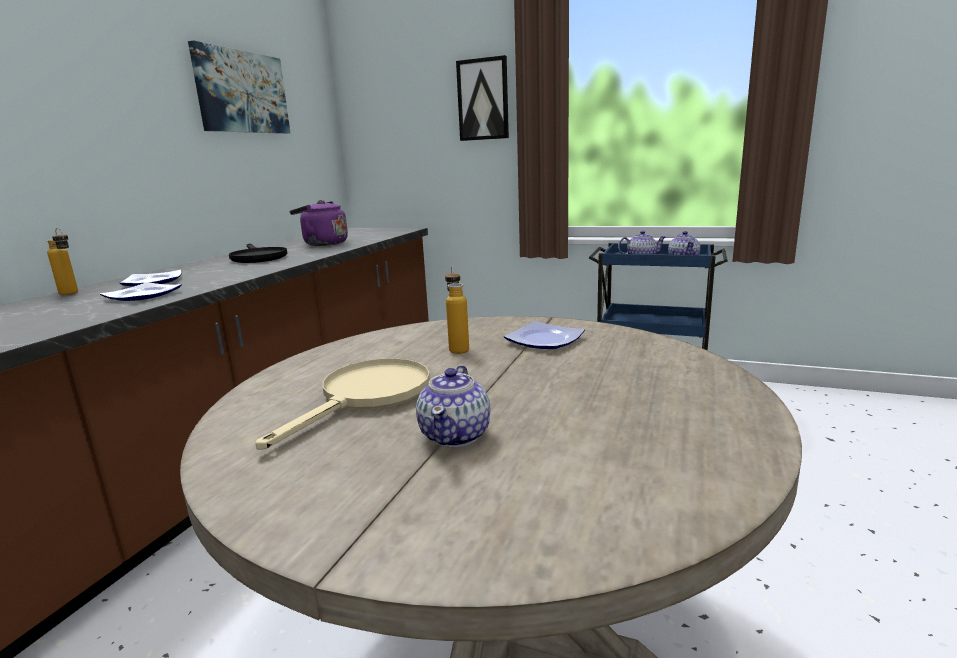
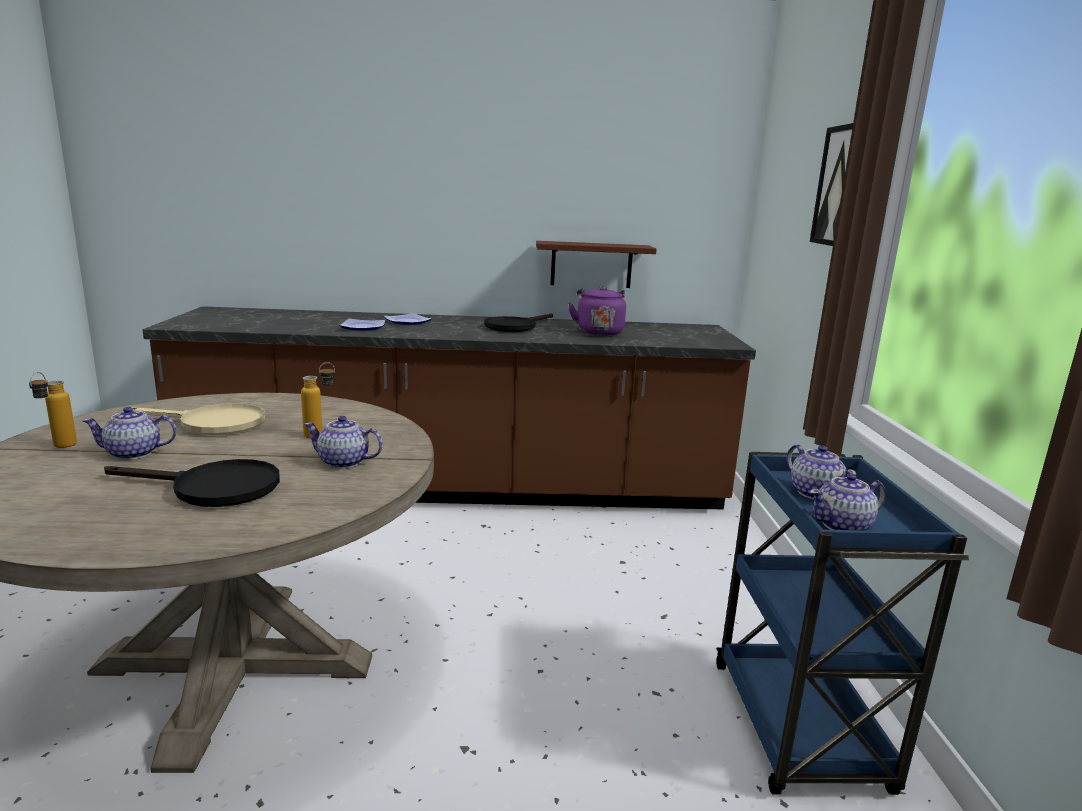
camera: 65 degrees right, 0 degrees up
bottle [47,228,78,295] -> bottle moved to [29,372,77,448]
picture [188,40,290,134] -> none
plate [504,321,585,349] -> teapot [304,416,383,469]
none -> black frying pan [104,459,280,507]
none -> brown shelf [536,241,657,288]

